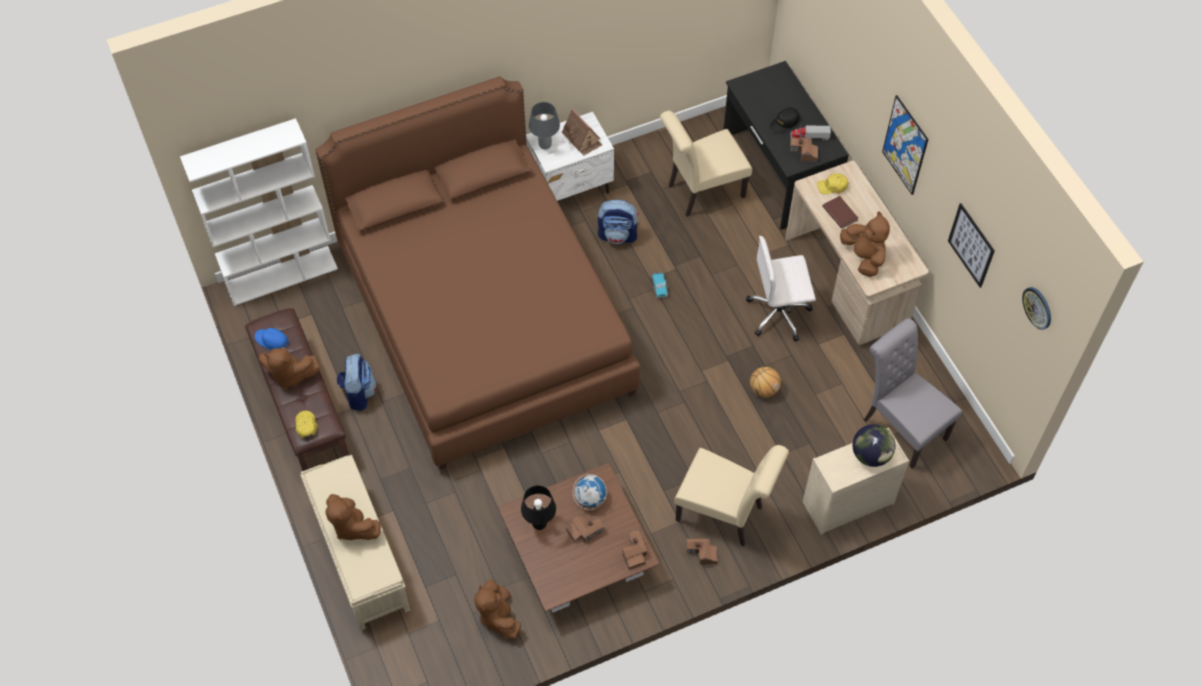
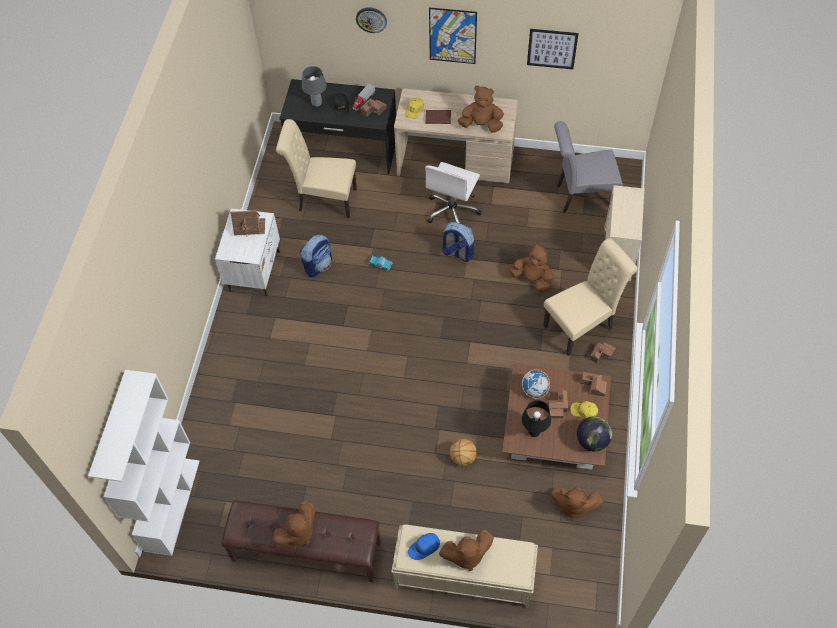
camera: 55 degrees left, 0 degrees up
blue cap [255,328,289,350] -> blue cap moved to [408,533,440,560]
yellow cap [295,411,318,439] -> yellow cap moved to [570,401,598,419]
brown bed [316,76,640,470] -> none
backpack [337,354,377,411] -> backpack moved to [442,222,474,262]
grey table lamp [529,102,560,149] -> grey table lamp moved to [302,66,327,107]
beige chair [660,111,752,217] -> beige chair turned 90 degrees clockwise [276,119,357,218]
basketball [750,367,781,398] -> basketball moved to [450,439,477,466]
globe [853,424,896,467] -> globe moved to [577,416,612,452]
wall clock [1022,287,1051,330] -> wall clock moved to [356,7,387,33]
none -> brown plush toy [509,243,554,292]

